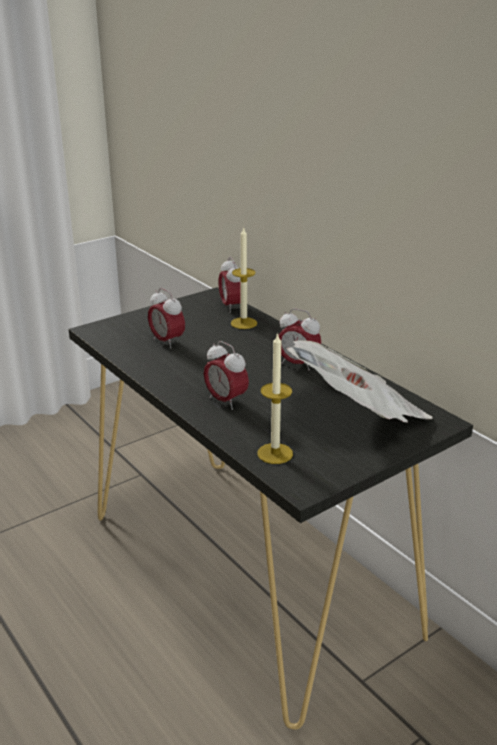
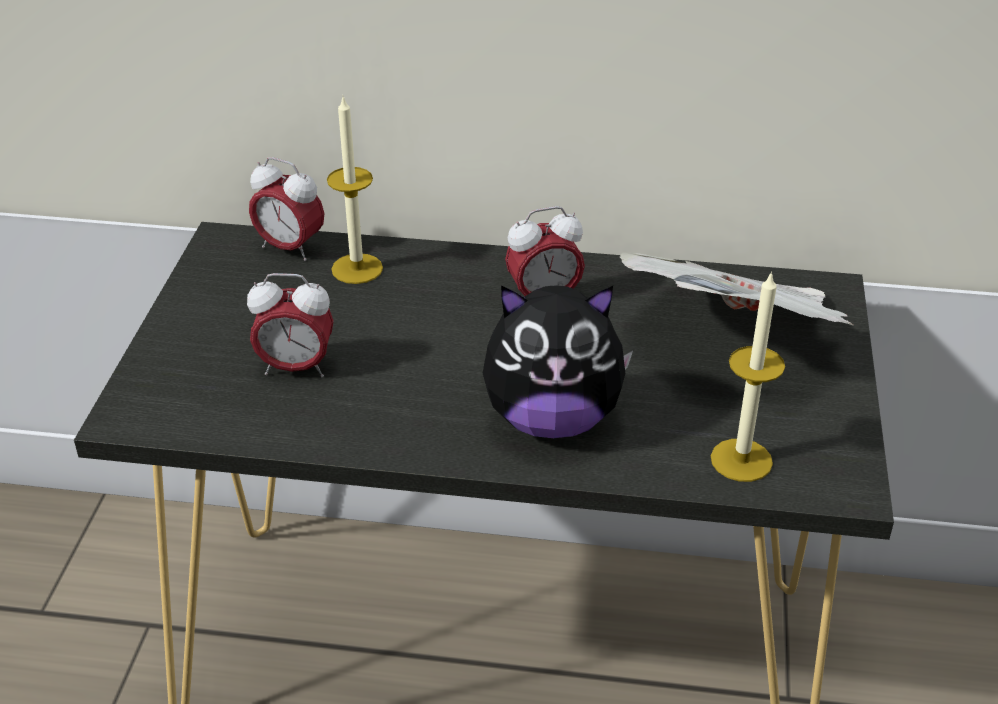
camera: 45 degrees left, 10 degrees up
alarm clock [204,341,249,410] -> plush toy [483,285,633,438]

